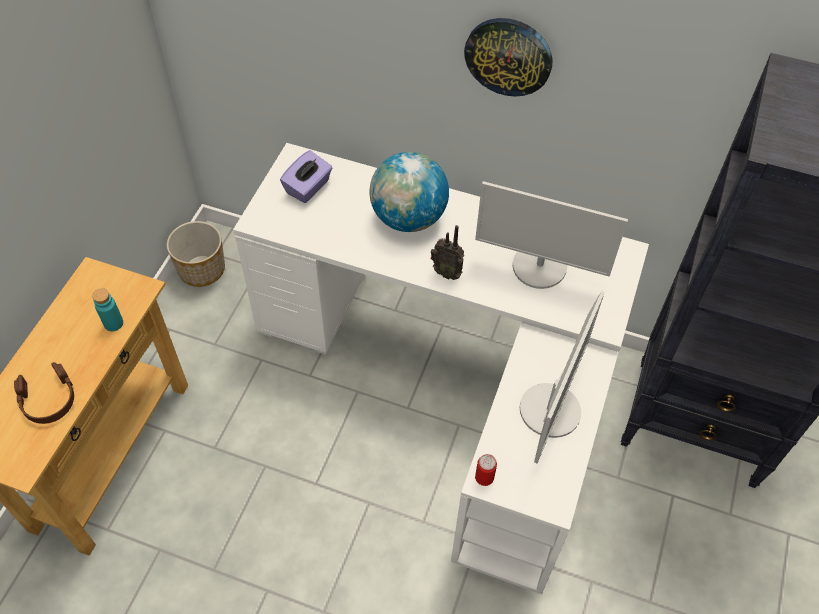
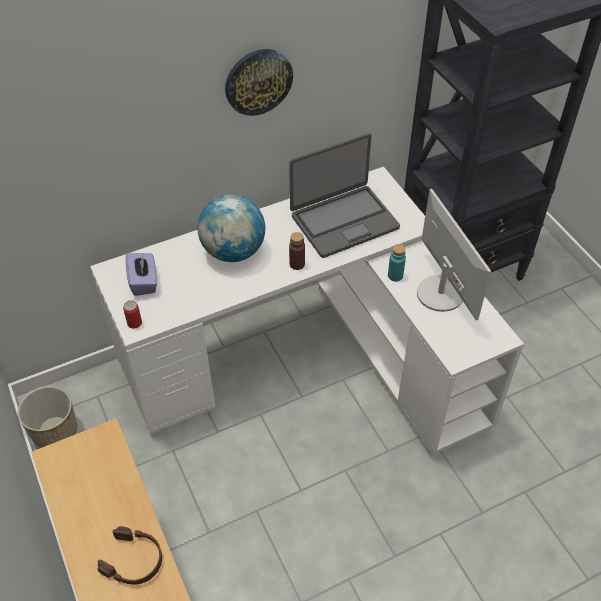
camera: 45 degrees left, 5 degrees down
turquoise bottle [92,288,123,331] -> turquoise bottle moved to [388,244,406,281]
radio [431,225,464,280] -> brown bottle [289,232,305,270]
monitor [475,181,628,289] -> laptop [289,133,400,258]
can [475,454,497,486] -> can moved to [123,300,142,329]

